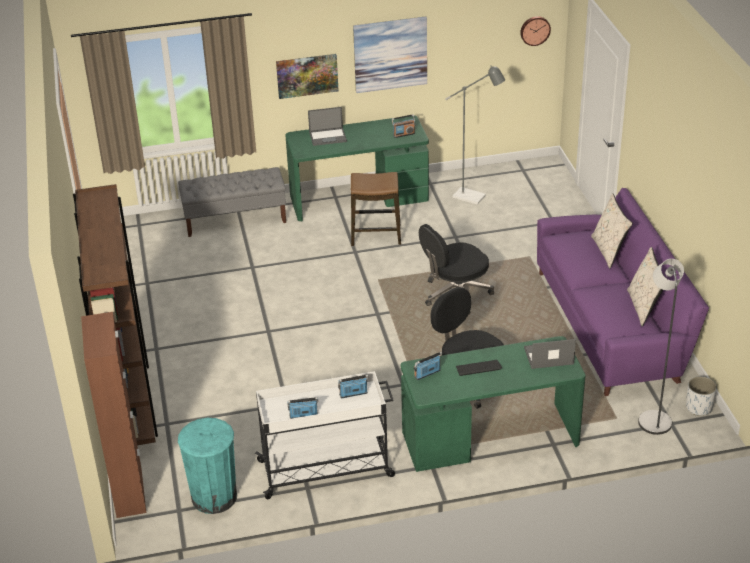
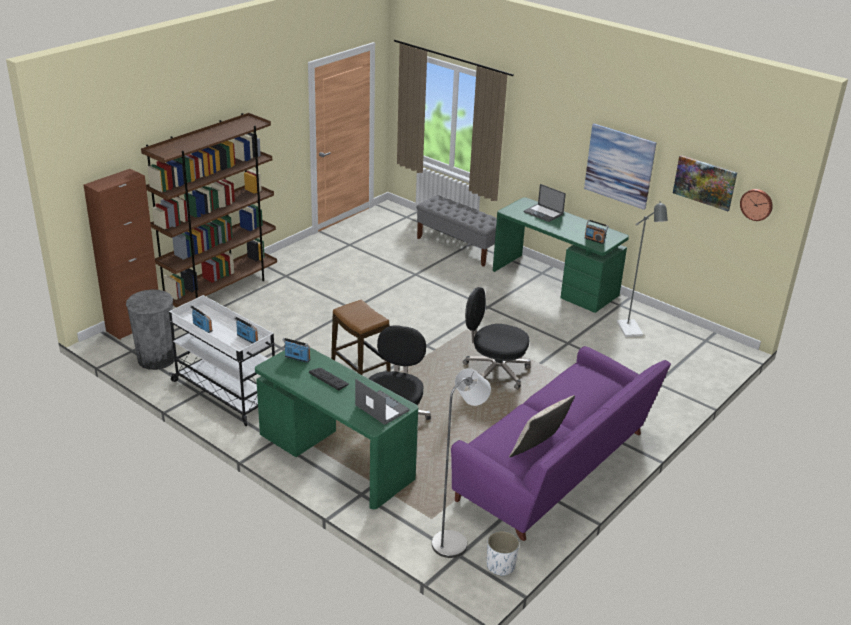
camera: 50 degrees right, 5 degrees down
turquoise trash can [178,418,237,514] -> grey trash can [126,289,175,370]
picture [276,54,338,99] -> picture moved to [673,155,737,211]
stool [351,172,401,246] -> stool moved to [331,300,391,376]
beige pillow [591,193,633,269] -> none

